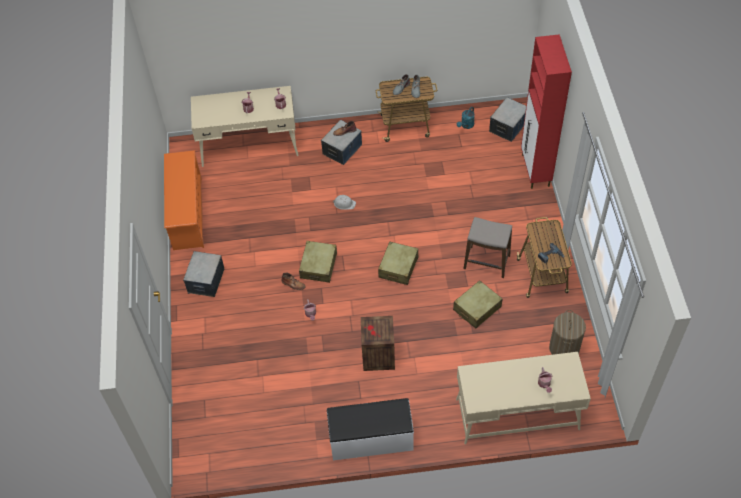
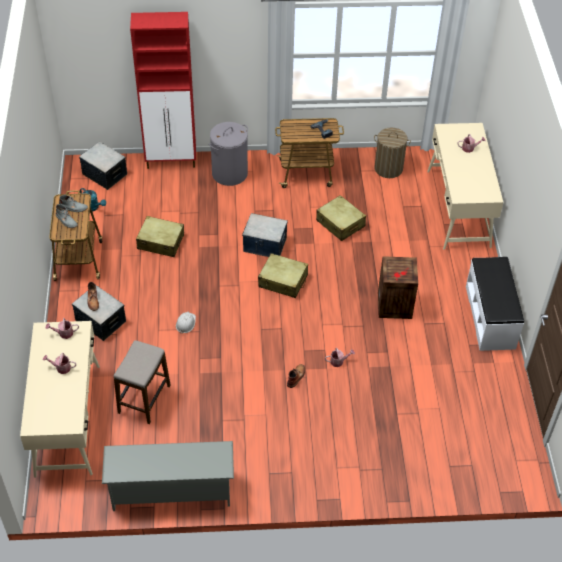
camera: 90 degrees left, 5 degrees down
orange shoe rack [164,150,204,250] -> grey shoe rack [102,441,234,511]
storage box [183,251,225,297] -> storage box moved to [242,213,288,257]
beige suitcase [299,241,337,283] -> beige suitcase moved to [136,216,184,257]
stool [464,217,512,278] -> stool moved to [114,340,171,424]
none -> grey laundry basket [209,122,248,186]

